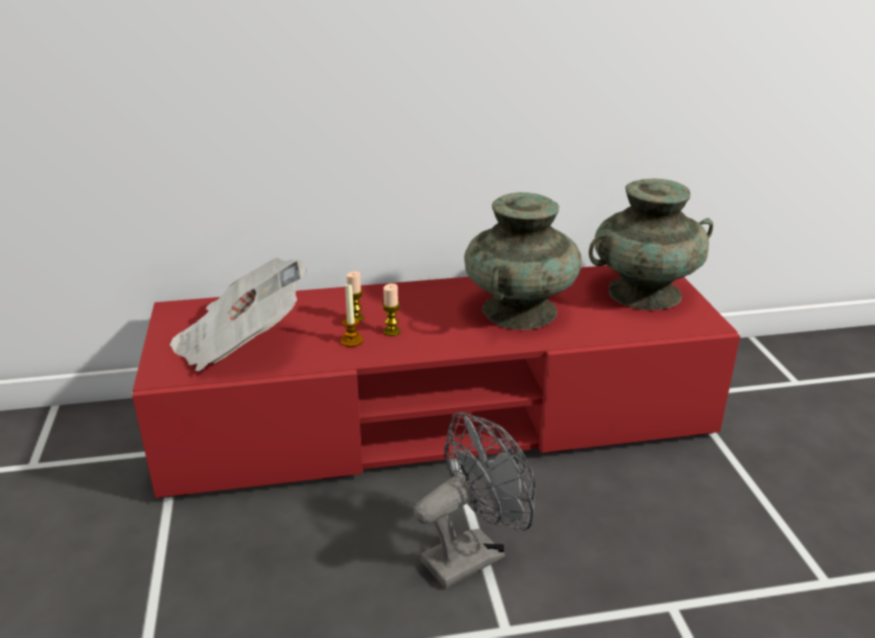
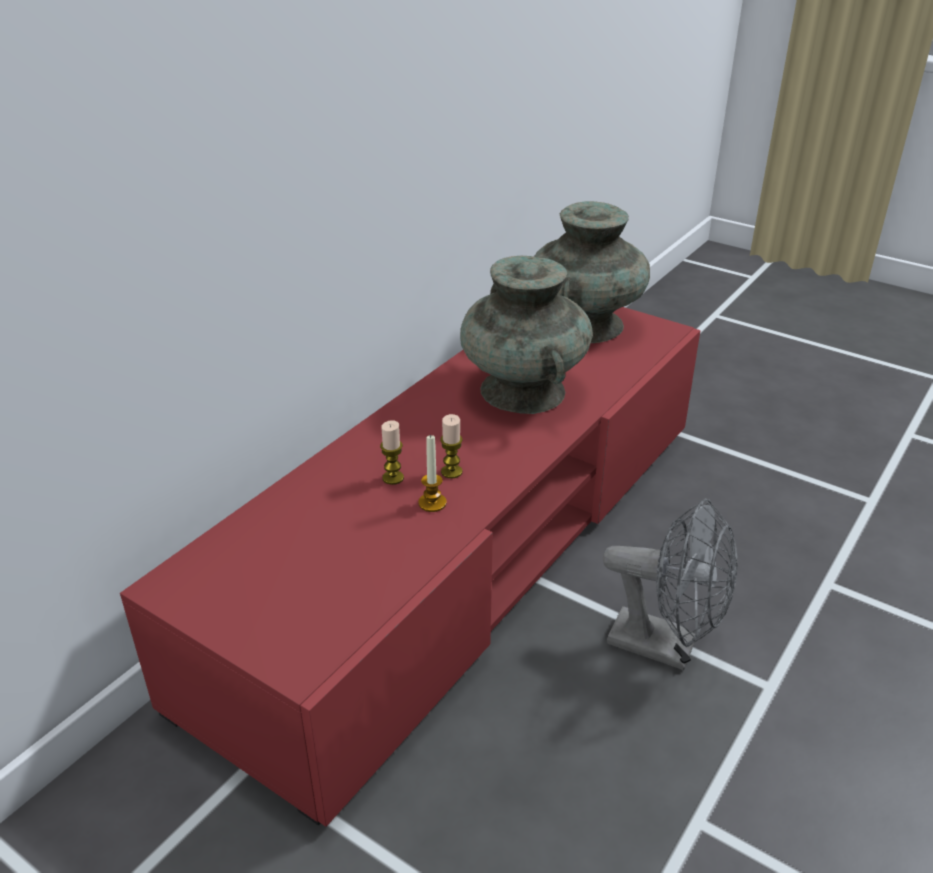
camera: 45 degrees left, 5 degrees up
newspaper [170,258,307,372] -> none
grey fan [414,412,536,588] -> grey fan turned 105 degrees clockwise [603,499,737,670]

